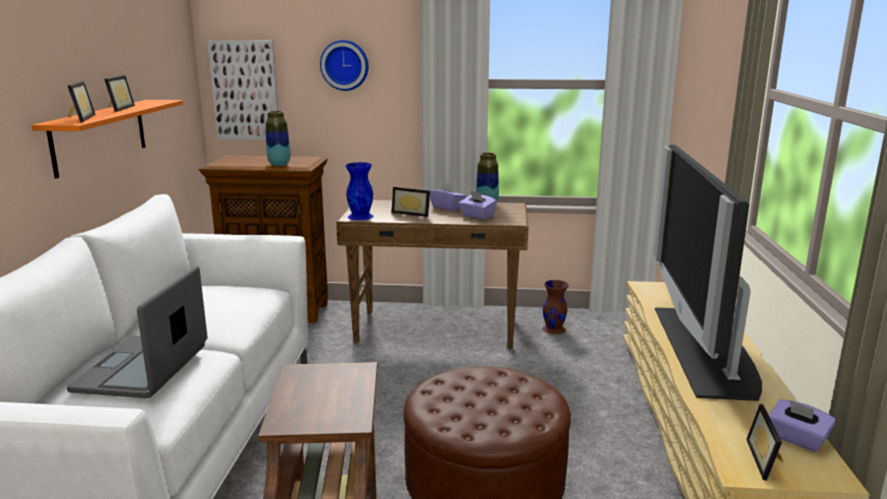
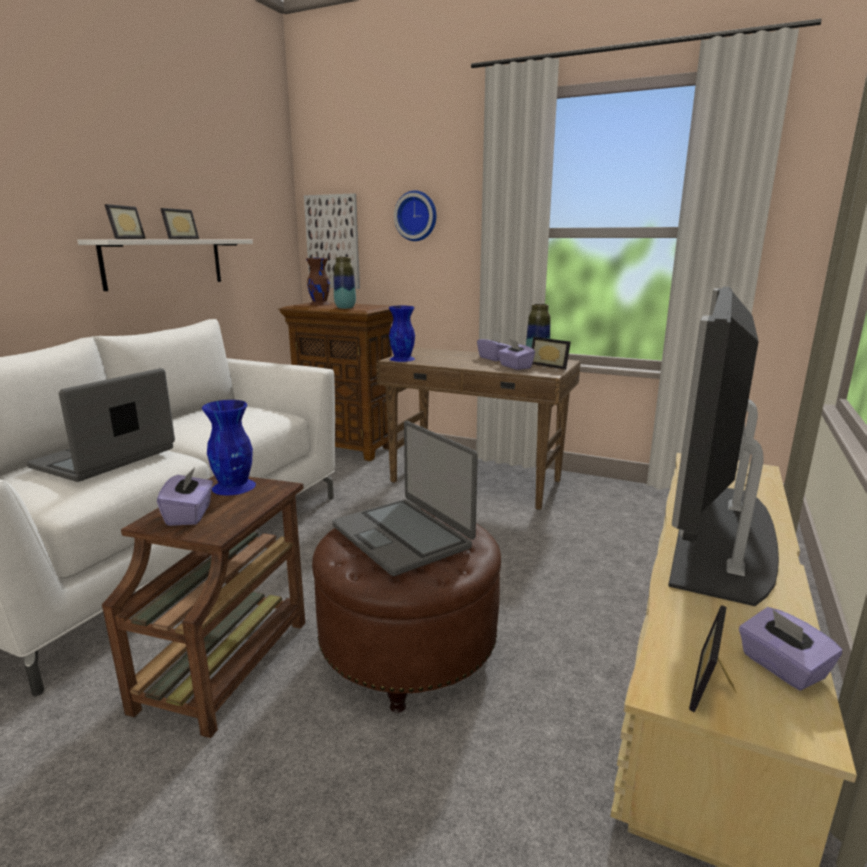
camera: 20 degrees right, 0 degrees up
orange shelf [31,100,183,178] -> white shelf [77,239,253,291]
picture frame [391,187,430,217] -> picture frame moved to [532,337,571,370]
brown vase [542,280,569,334] -> brown vase moved to [306,258,330,305]
none -> purple tissue box [157,467,213,526]
none -> blue vase [202,400,256,495]
none -> laptop [332,421,478,576]

